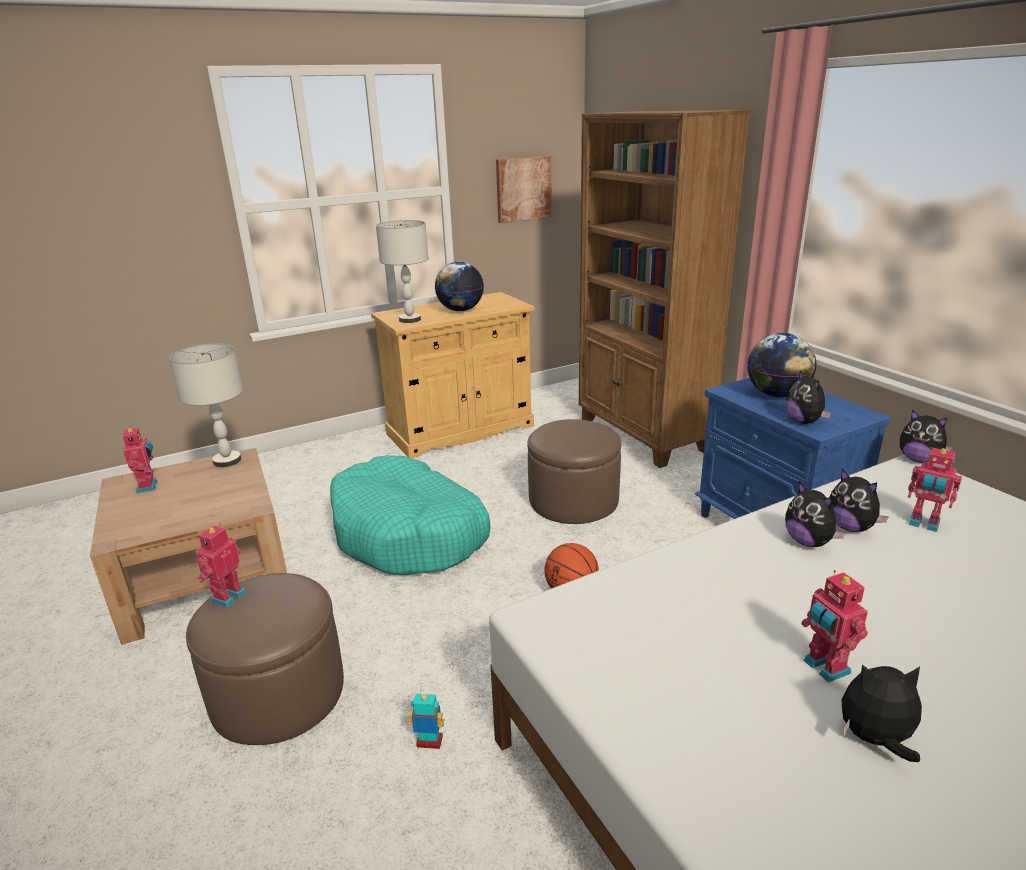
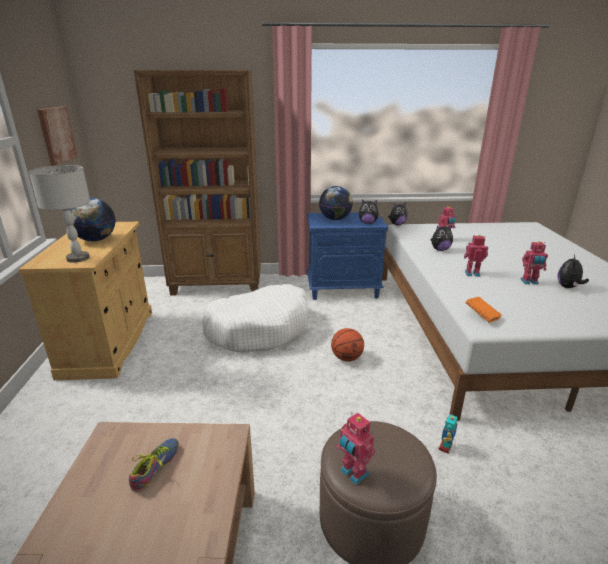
camera: 65 degrees left, 0 degrees up
toy robot [122,426,157,493] -> toy robot moved to [464,235,488,277]
grey table lamp [169,343,243,467] -> none
turquoise dog bed [330,455,490,575] -> none
brown ottoman [527,419,621,524] -> white dog bed [202,284,308,353]
plush toy [785,481,845,547] -> none
none -> shoe [129,438,179,492]
none -> orange book [466,297,502,323]

